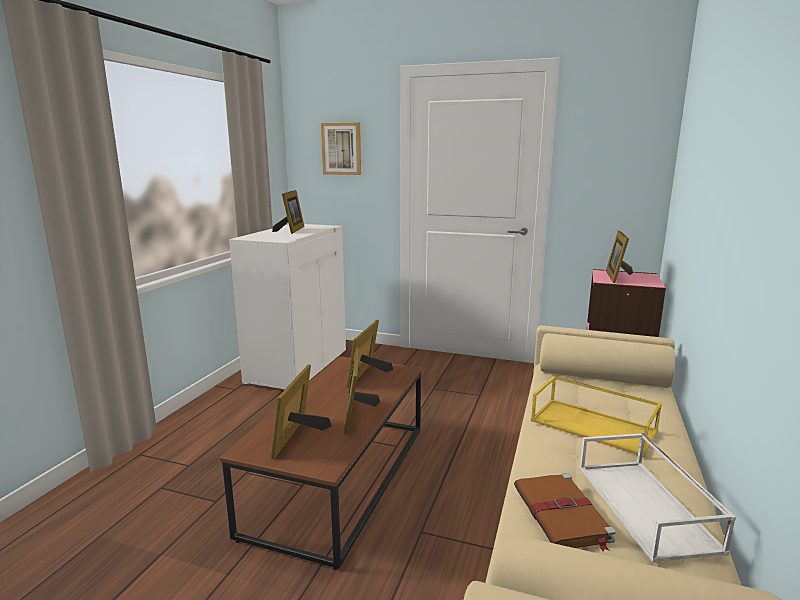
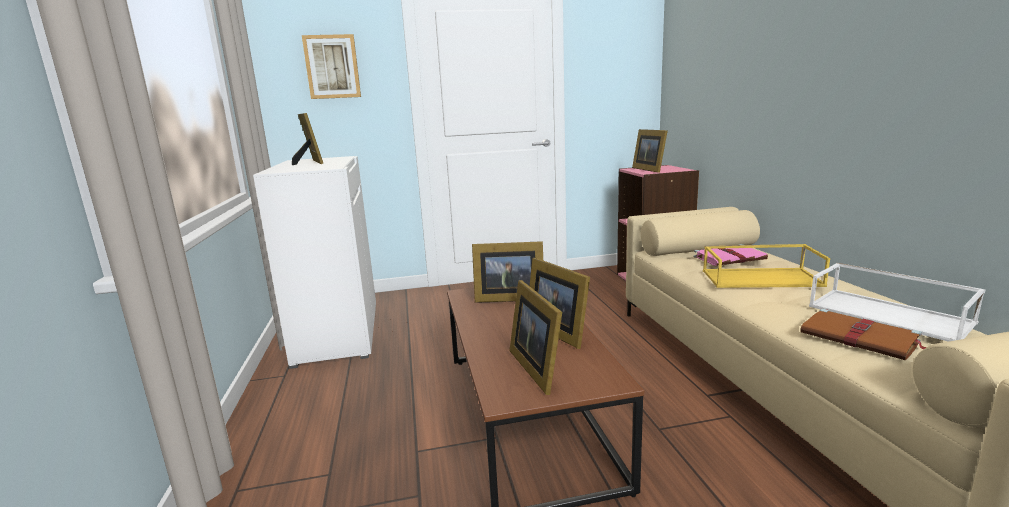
camera: 30 degrees left, 0 degrees up
picture frame [346,320,393,388] -> picture frame turned 75 degrees counterclockwise [472,241,543,303]
none -> pink book [694,244,768,266]

